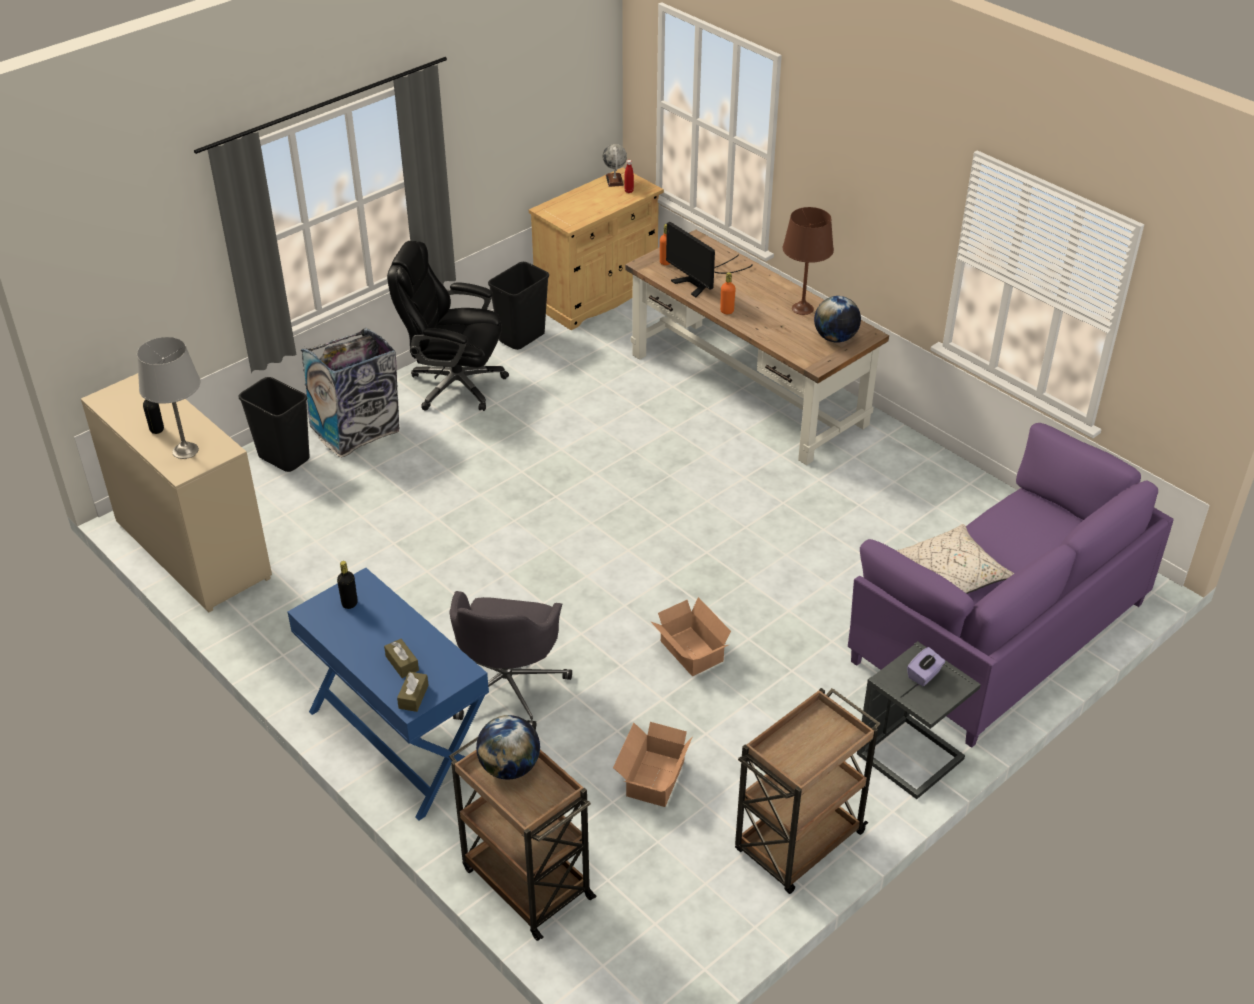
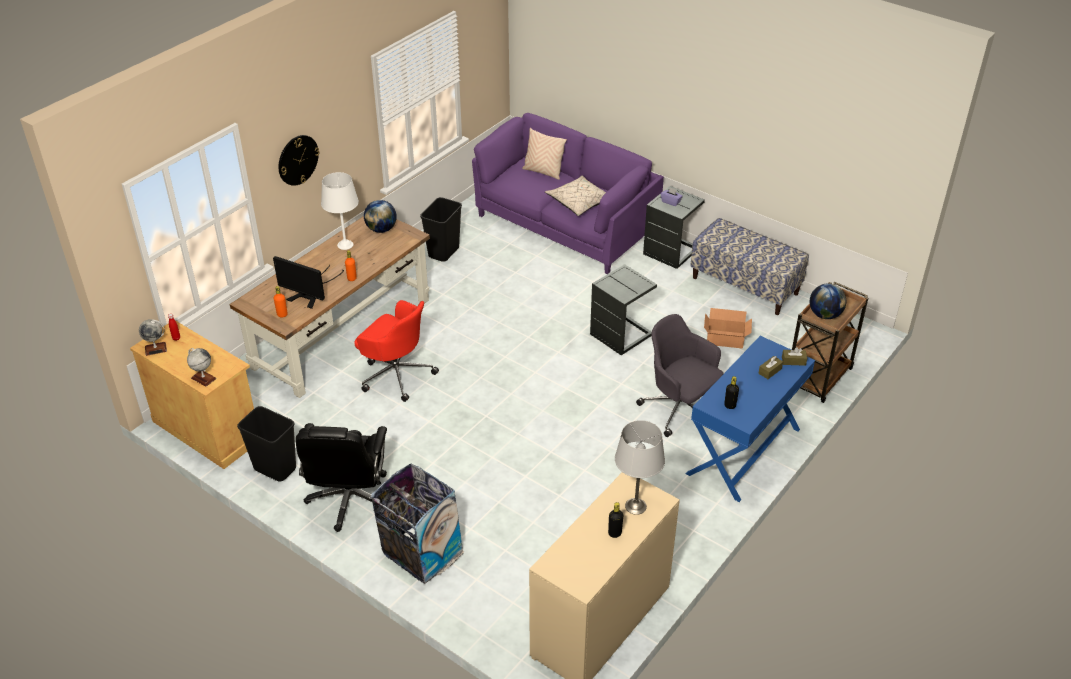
camera: 100 degrees left, 0 degrees up
black trash can [239,377,310,472] -> black trash can moved to [420,197,462,262]
grey office chair [450,591,572,730] -> grey office chair turned 135 degrees counterclockwise [636,314,723,437]
cardboard box [650,597,731,676] -> grey side table [590,264,657,355]
monitor [666,222,753,298] -> monitor turned 75 degrees clockwise [273,256,344,309]
brown cart [735,688,881,894] -> bench [690,218,809,315]
brown table lamp [783,207,834,315] -> white table lamp [321,172,359,250]
none -> globe [187,348,217,387]
none -> wall clock [279,135,320,186]
none -> red office chair [354,300,439,402]
none -> beige pillow [522,128,567,180]

